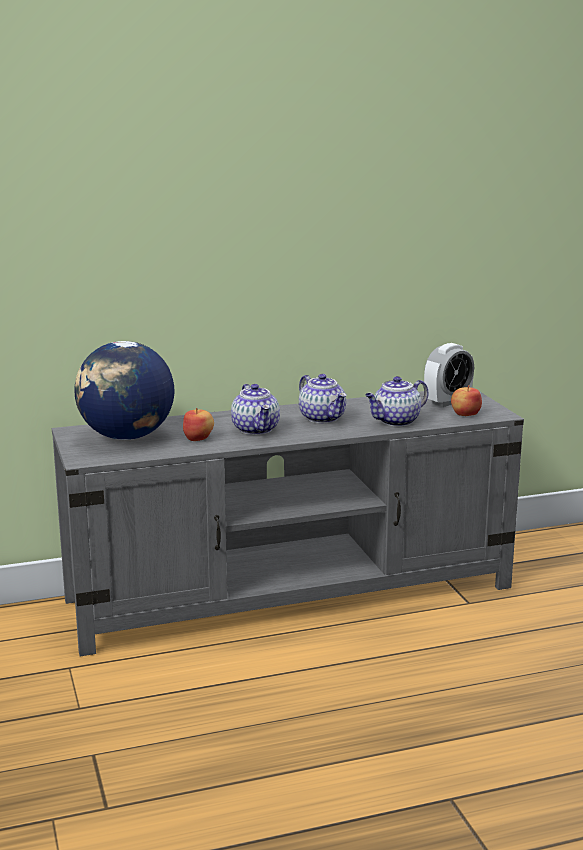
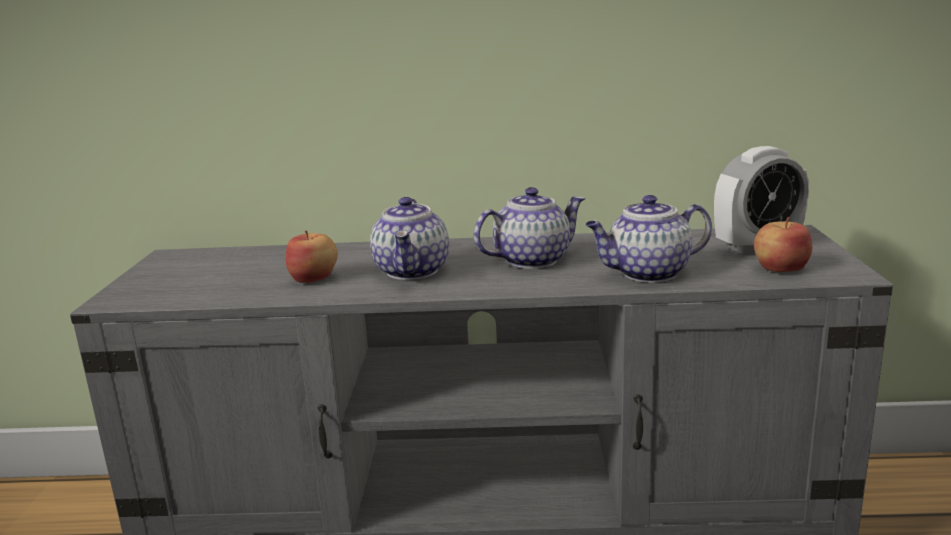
camera: 20 degrees right, 0 degrees up
globe [75,341,174,440] -> none
teapot [299,374,347,423] -> teapot turned 105 degrees counterclockwise [474,187,586,269]

